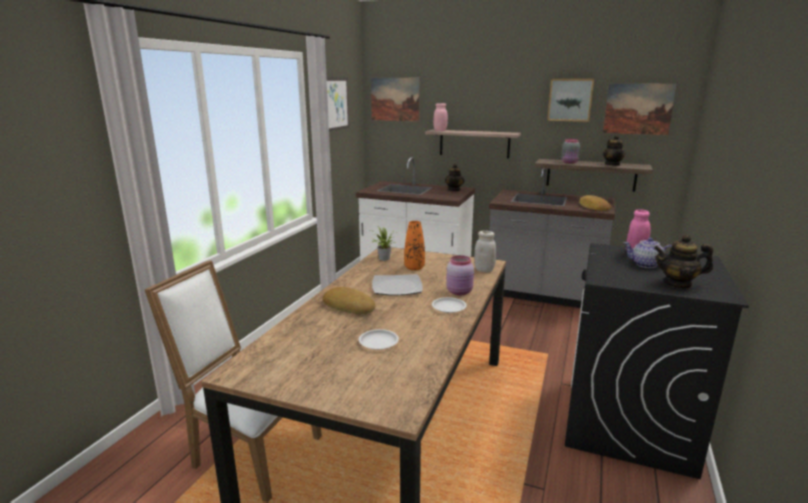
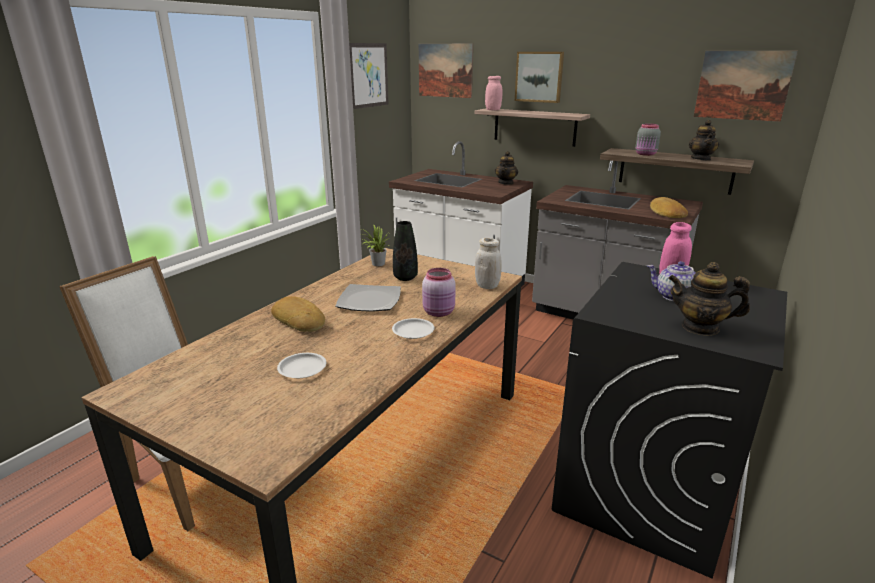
camera: 10 degrees right, 5 degrees up
orange vase [404,221,425,270] -> black vase [393,221,418,281]
picture [547,79,594,122] -> picture moved to [515,52,564,103]

